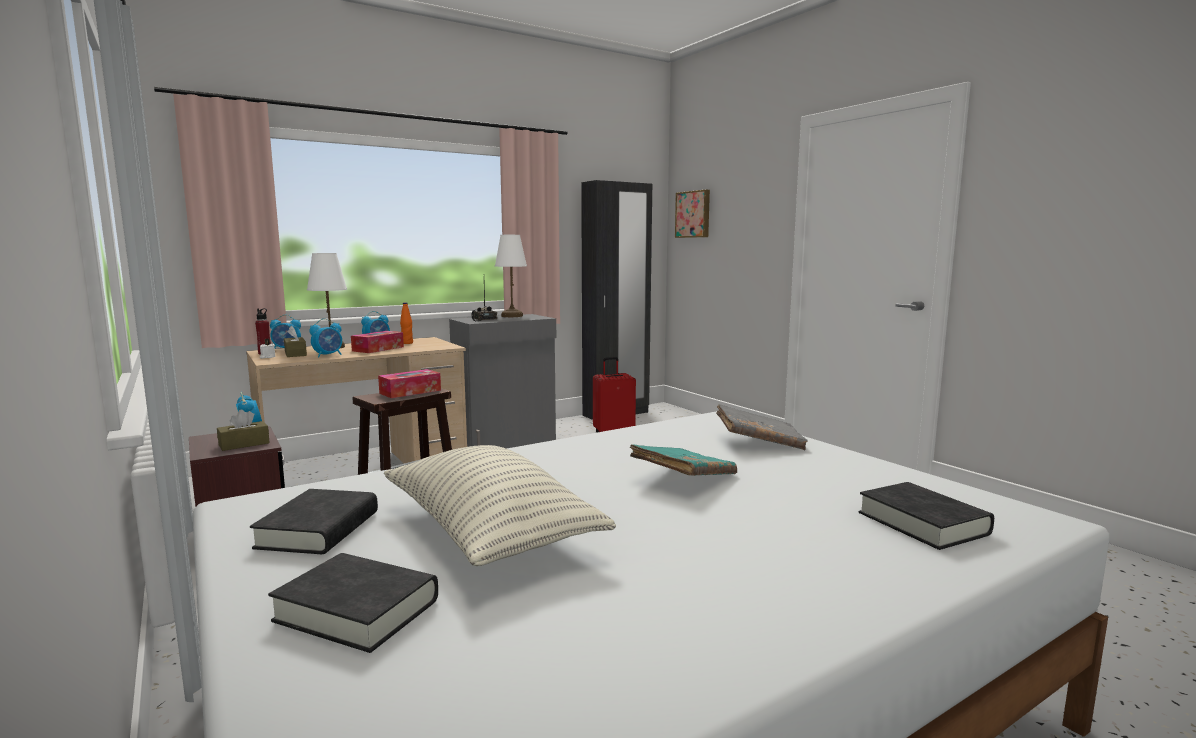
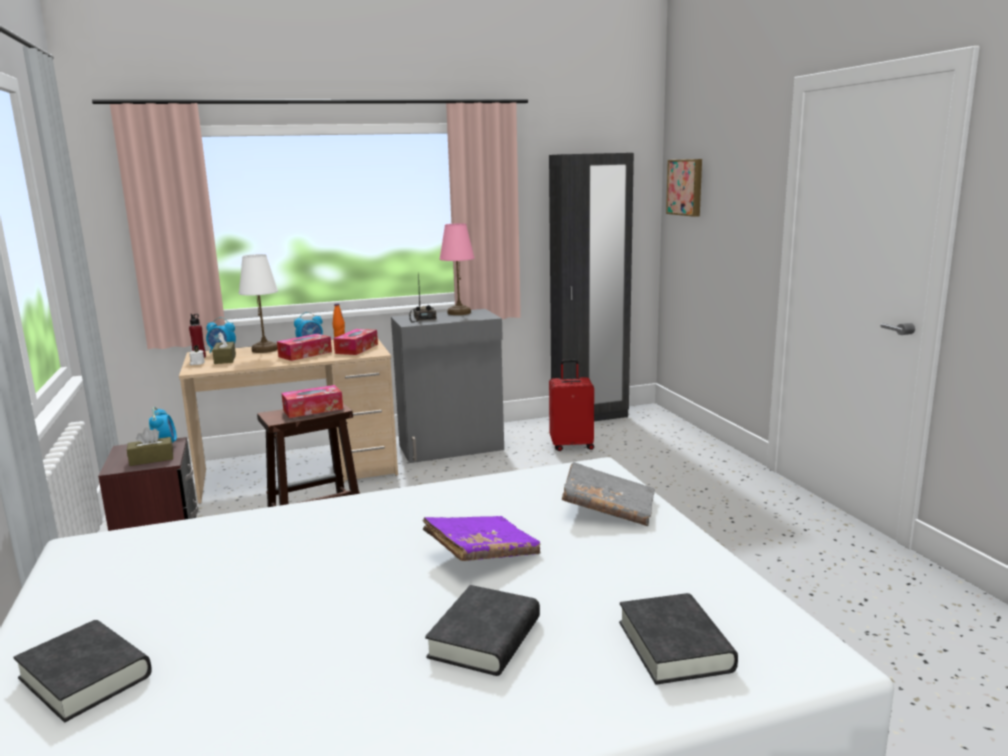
camera: 15 degrees right, 5 degrees up
black book [250,489,378,554] -> black book moved to [425,585,540,676]
alarm clock [309,319,342,358] -> none
pillow [384,445,616,566] -> none
white table lamp [495,235,527,317] -> pink table lamp [439,223,475,315]
turquoise book [630,444,737,476] -> purple book [422,516,541,561]
none -> tissue box [334,329,378,355]

